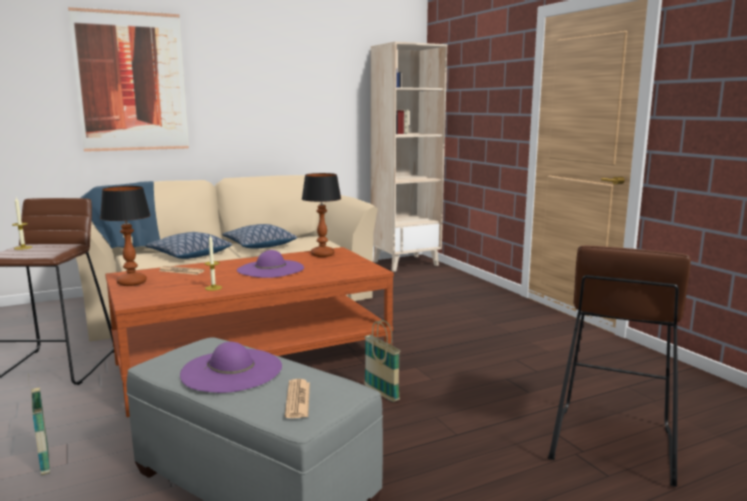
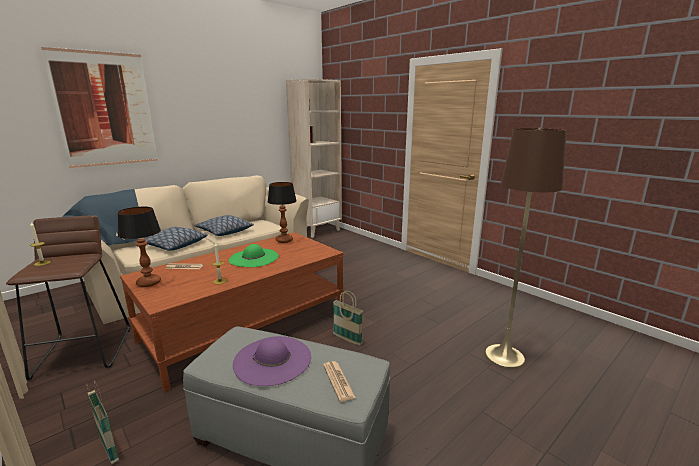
camera: 15 degrees left, 5 degrees up
purple hat [237,250,304,278] -> green hat [229,244,279,267]
brown stool [548,245,691,487] -> brown floor lamp [485,127,567,369]

